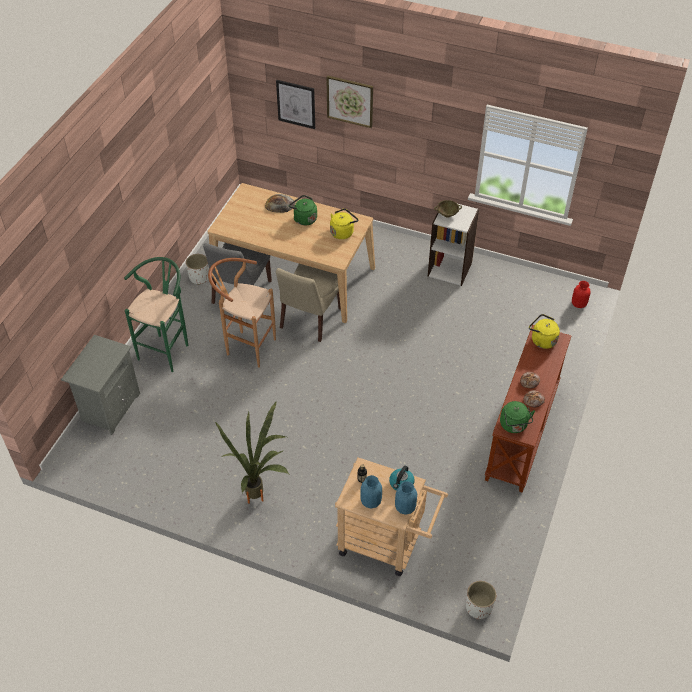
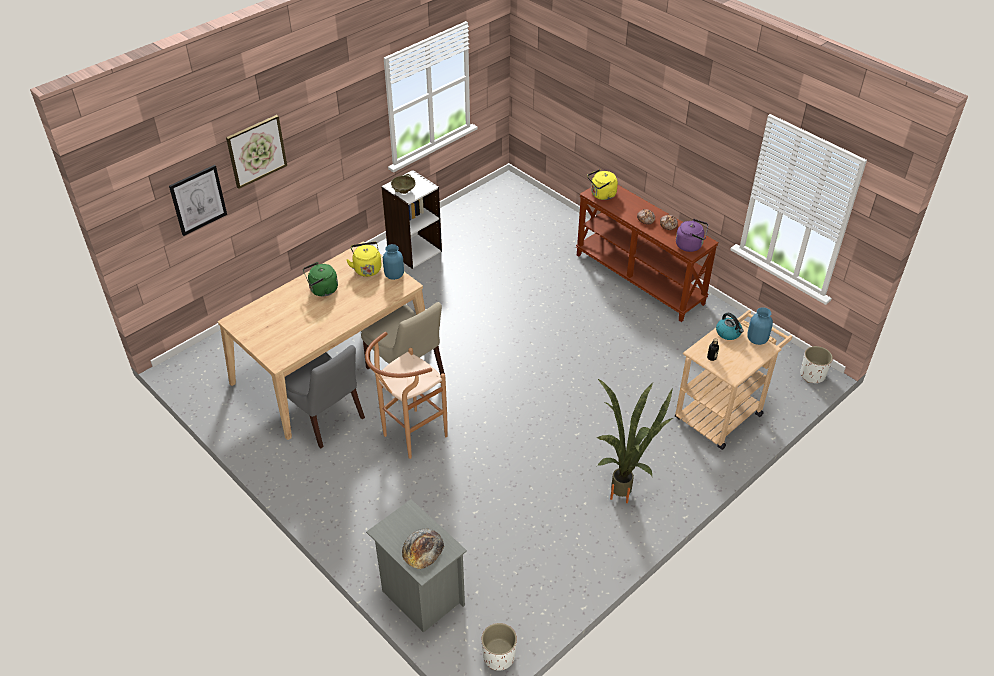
camera: 65 degrees left, 5 degrees down
green stool [124,257,188,372] -> none
white planter [186,254,209,285] -> white planter moved to [481,623,517,670]
bread [265,194,295,213] -> bread moved to [402,528,444,569]
blue vase [360,475,382,508] -> blue vase moved to [383,244,404,280]
green kettle [500,401,535,433] -> purple kettle [676,219,708,252]
red vase [572,281,591,308] -> none

